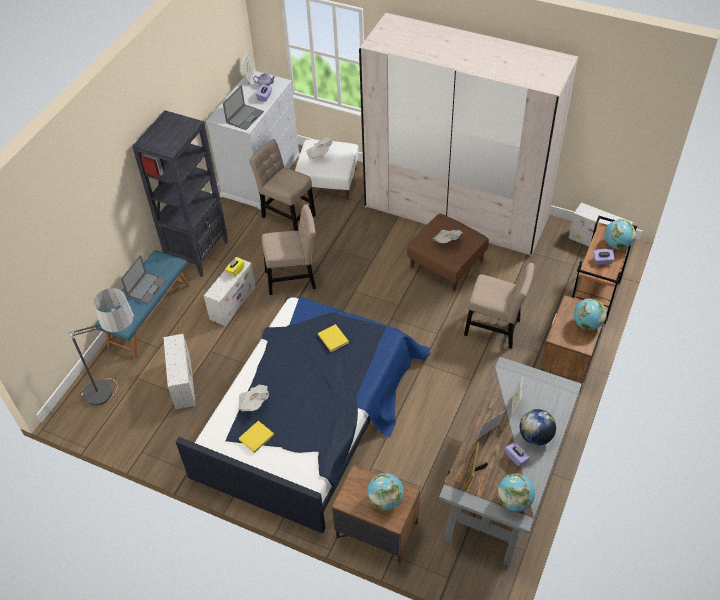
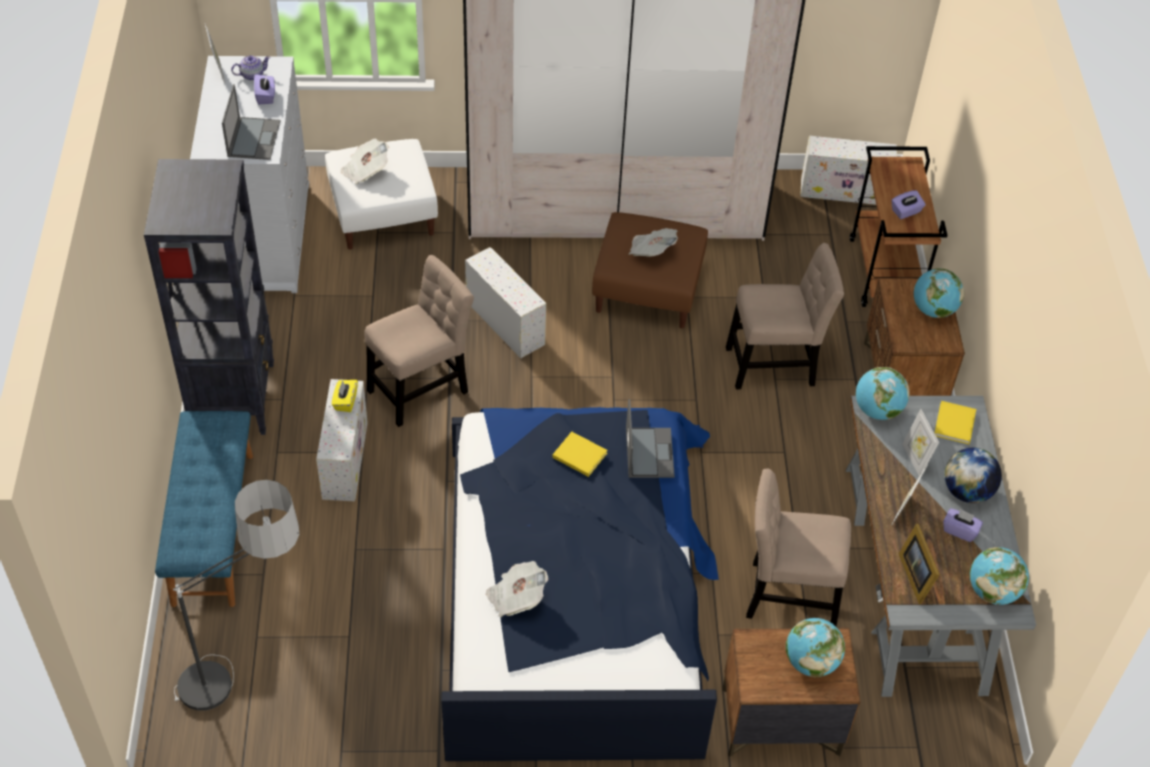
camera: 30 degrees left, 0 degrees up
laptop [121,255,167,304] -> laptop moved to [626,399,675,478]
white storage box [163,334,196,409] -> white storage box moved to [465,247,546,359]
yellow book [239,421,274,453] -> yellow book moved to [934,401,976,444]
beige chair [249,139,316,231] -> beige chair moved to [746,469,851,626]
globe [605,219,636,249] -> globe moved to [856,367,910,420]

